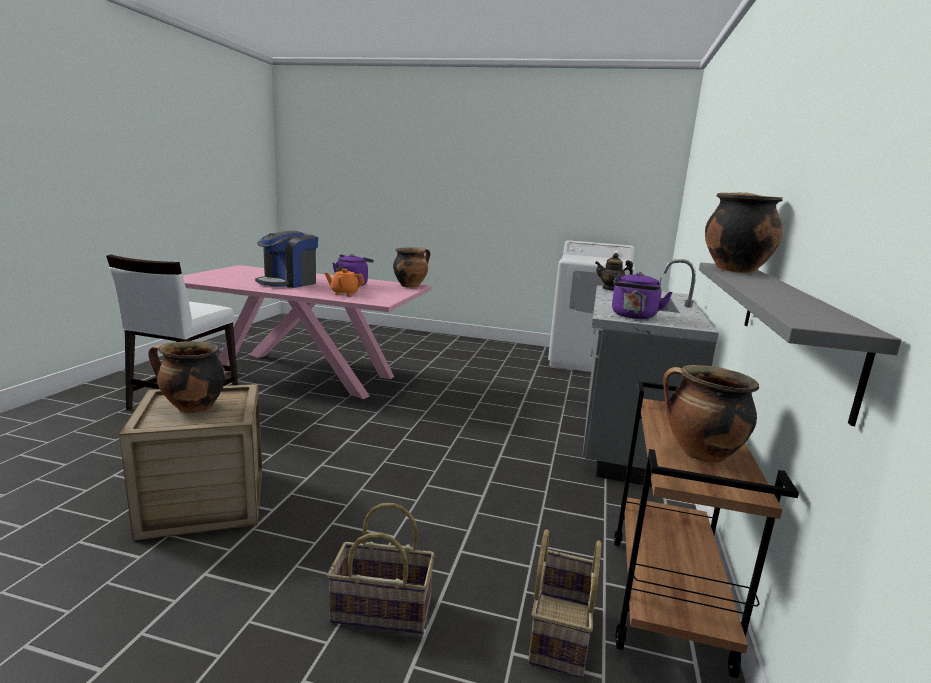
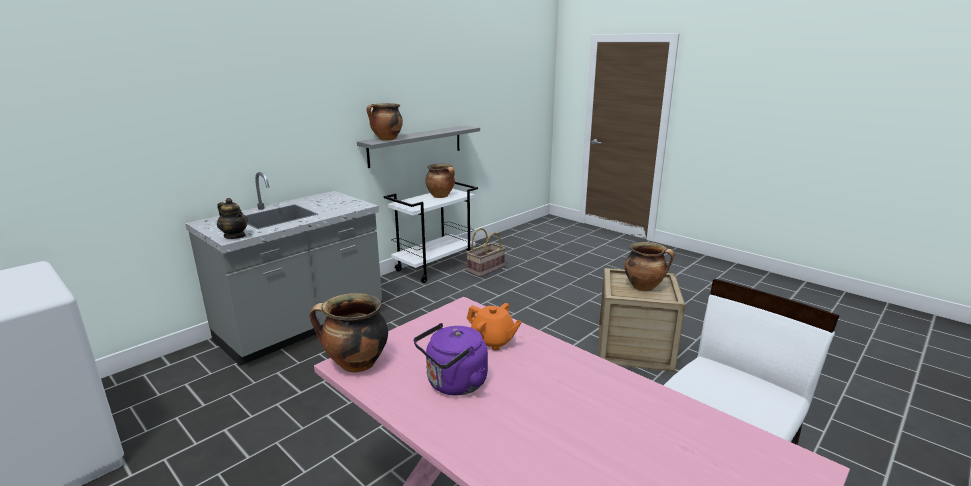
camera: 150 degrees left, 5 degrees up
coffee machine [255,231,318,288] -> none
basket [327,503,435,634] -> none
purple kettle [612,272,673,319] -> none
brown cart [614,381,799,678] -> white cart [384,182,478,283]

